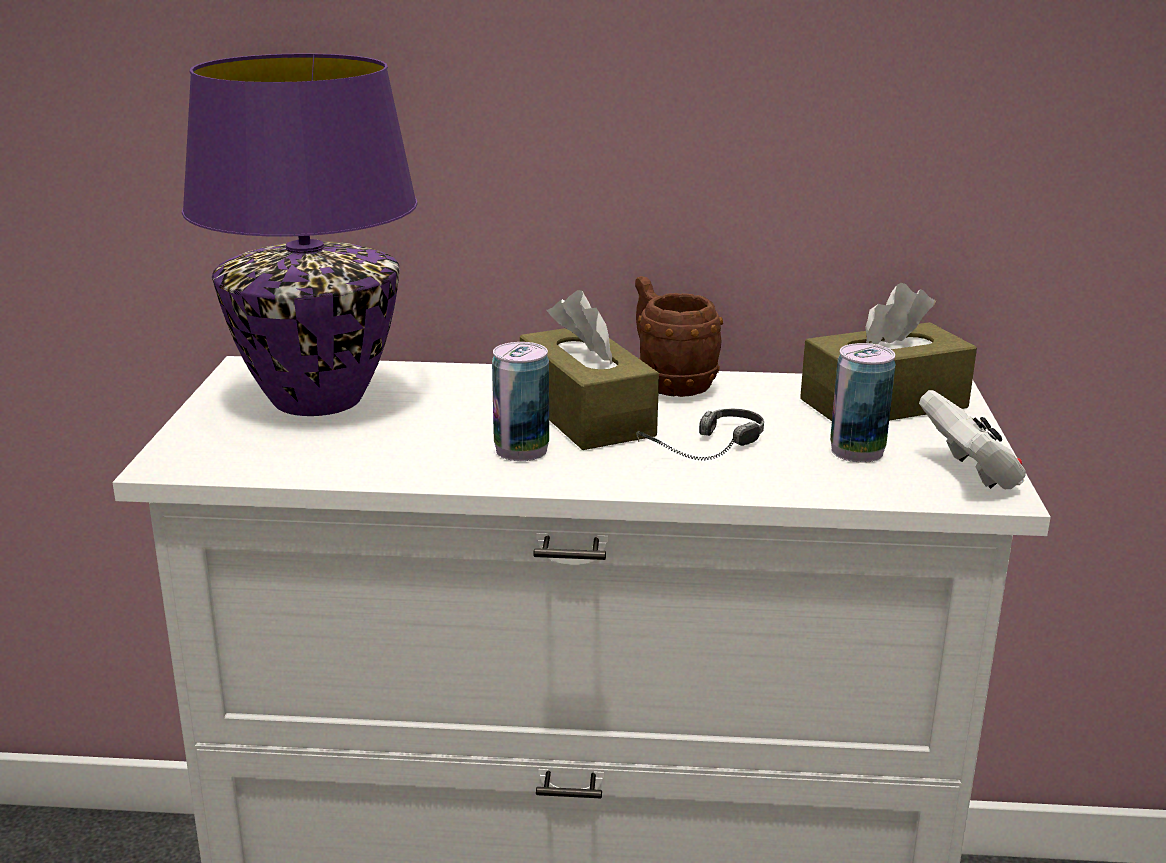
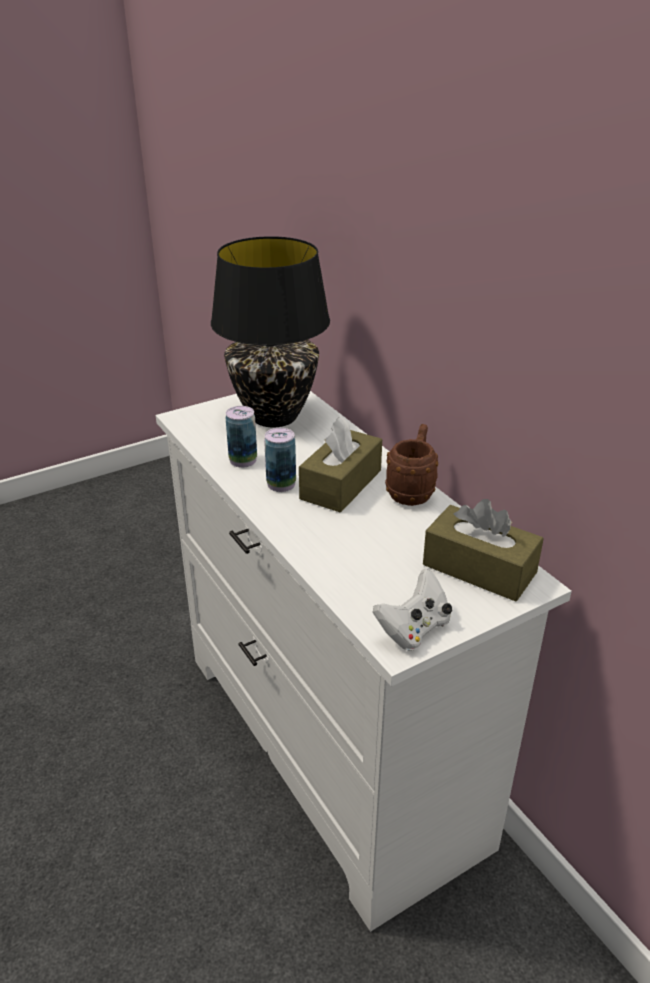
camera: 55 degrees right, 10 degrees up
purple table lamp [182,53,418,416] -> black table lamp [211,236,330,427]
headphones [636,409,764,461] -> none
can [830,343,896,463] -> can moved to [226,406,257,468]

